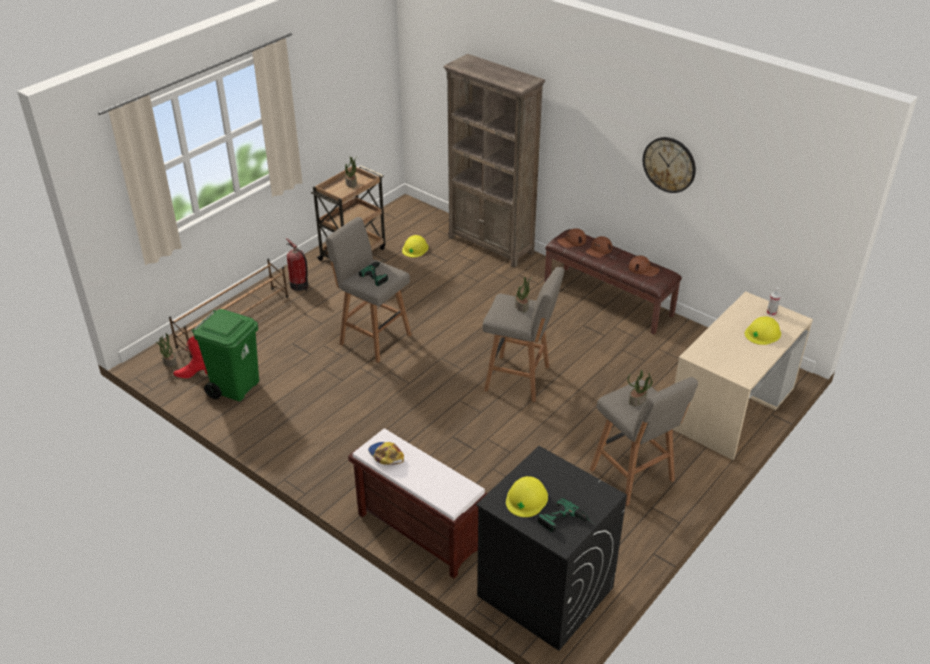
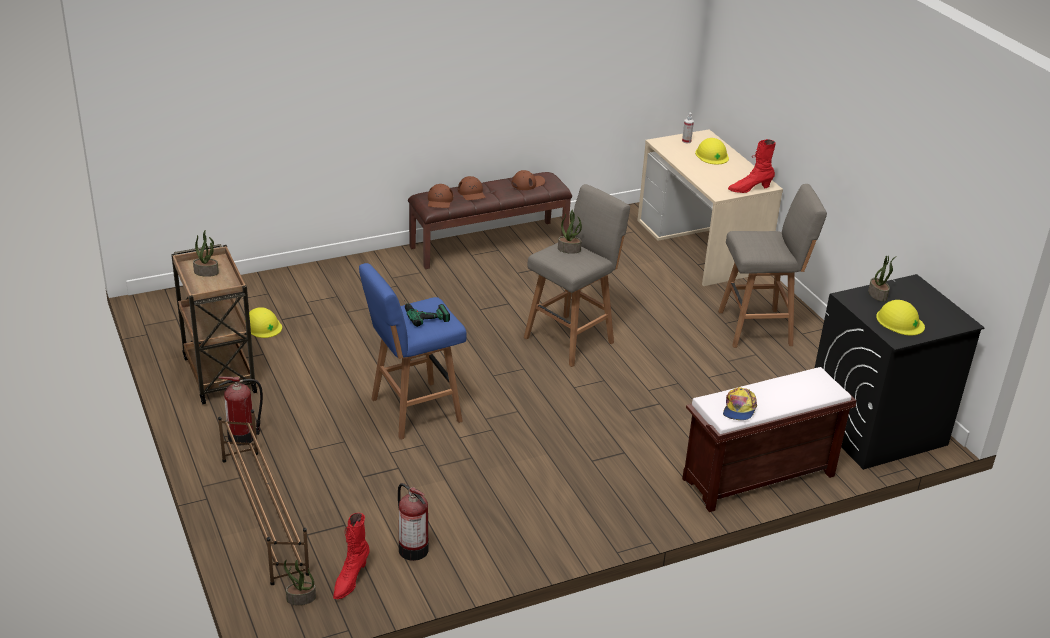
camera: 65 degrees left, 5 degrees down
green trash can [192,309,259,401] -> fire extinguisher [398,483,429,561]
grey stool [326,217,412,363] -> blue stool [359,263,467,440]
cap [368,442,404,465] -> cap turned 60 degrees counterclockwise [723,387,757,420]
brown bookcase [443,54,545,267] -> none
power drill [538,497,595,532] -> none
potted plant [628,370,652,406] -> potted plant moved to [868,256,897,302]
wall clock [643,137,696,193] -> none
none -> red boot [728,139,776,193]

